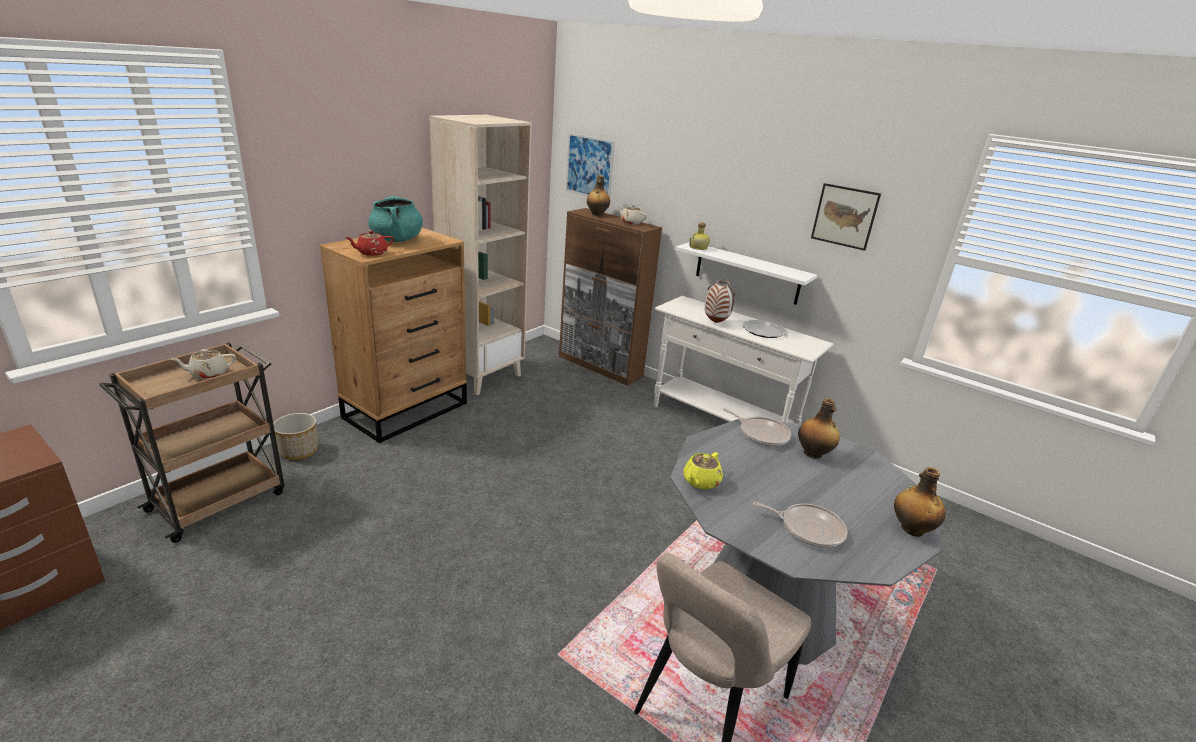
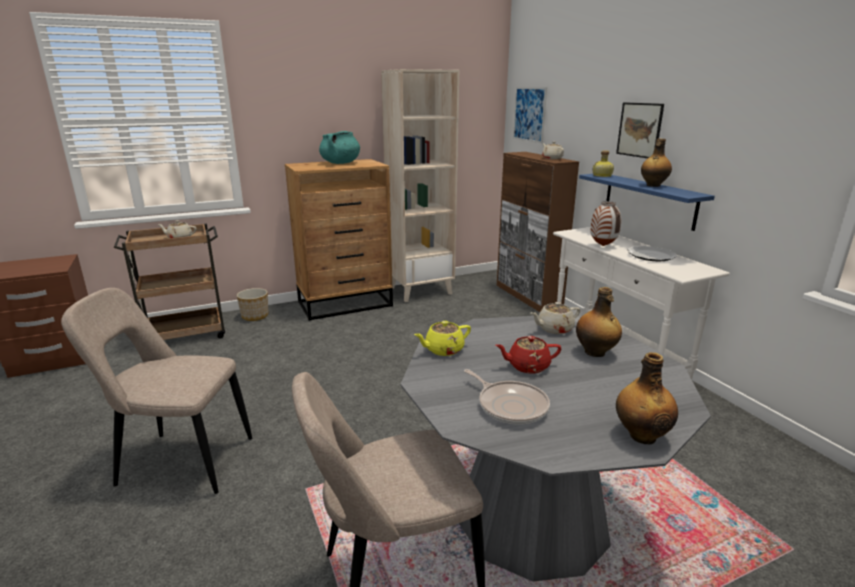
camera: 30 degrees right, 5 degrees down
red teapot [345,230,394,256] -> red teapot moved to [495,336,561,374]
bottle [587,175,610,216] -> bottle moved to [641,138,672,187]
white shelf [675,242,817,305] -> blue shelf [579,174,715,231]
frying pan [722,408,791,447] -> beige teapot [531,302,580,334]
picture [811,183,881,251] -> picture moved to [616,102,664,158]
none -> beige chair [61,288,252,494]

